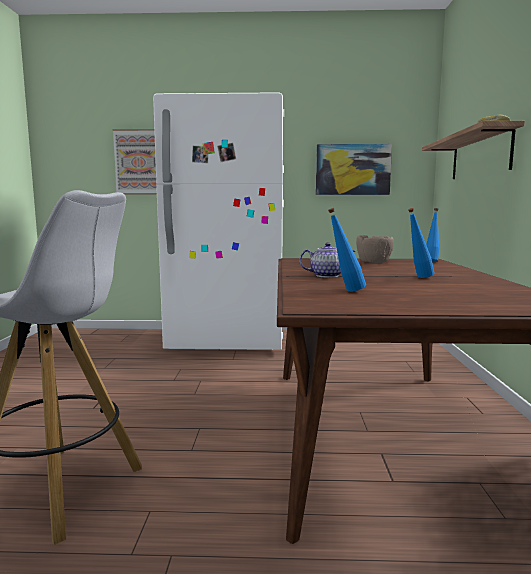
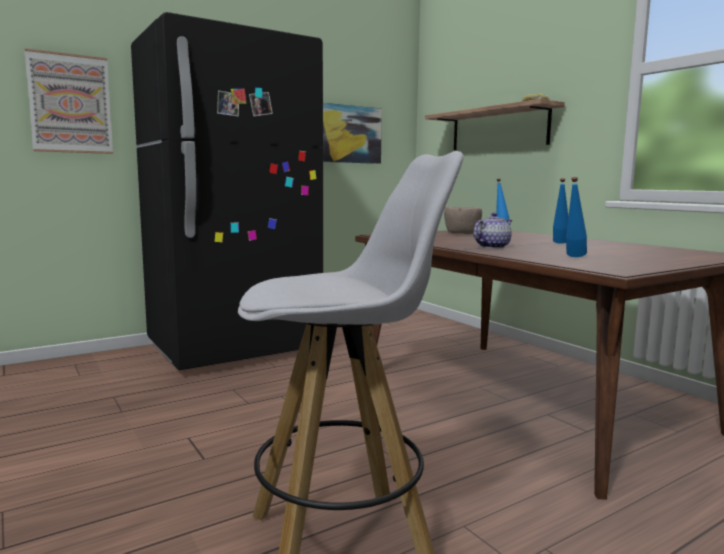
camera: 35 degrees left, 0 degrees up
white fridge [153,92,284,350] -> black fridge [131,12,323,370]

